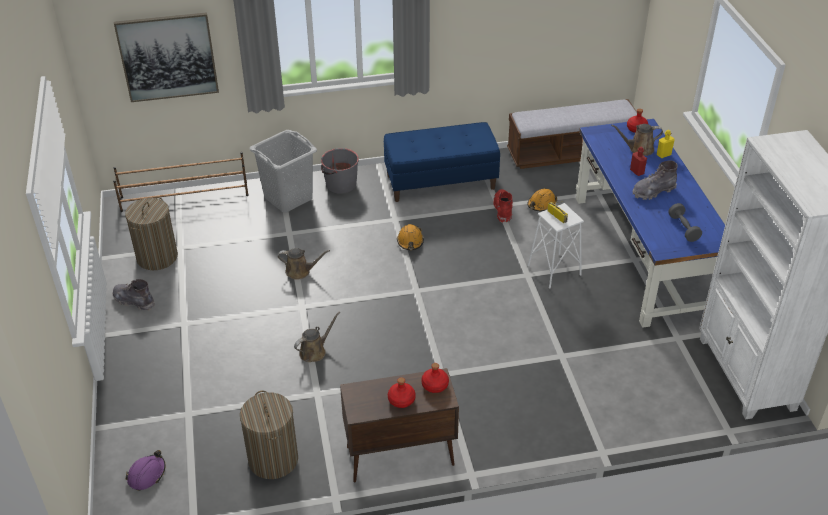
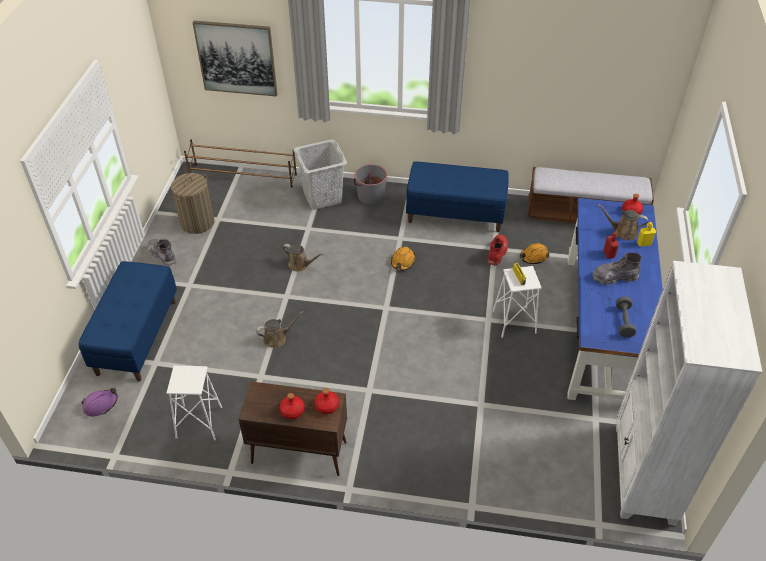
camera: 20 degrees right, 5 degrees up
laundry basket [240,390,298,479] -> white stool [167,366,222,440]
none -> blue bench [78,261,177,382]

